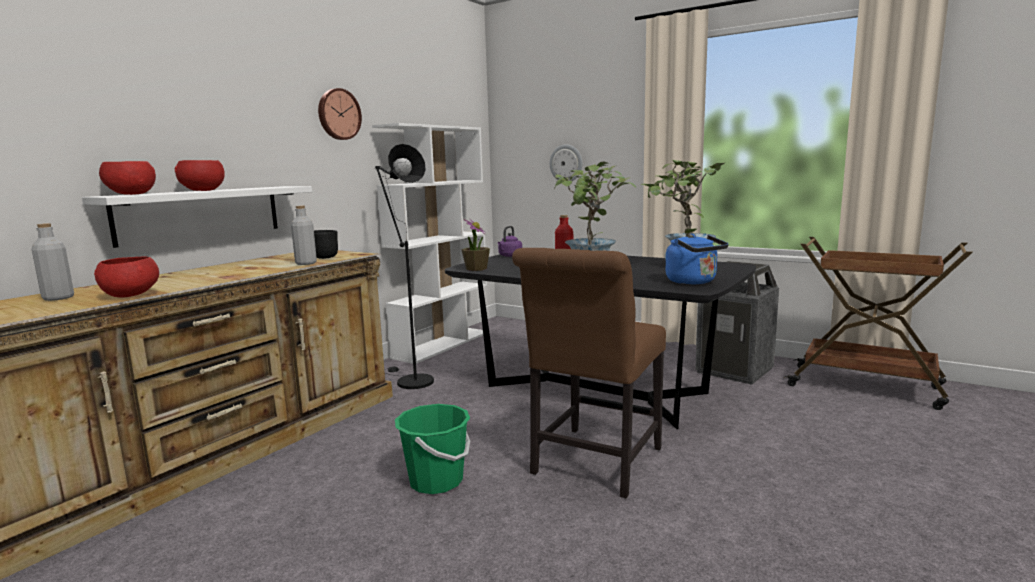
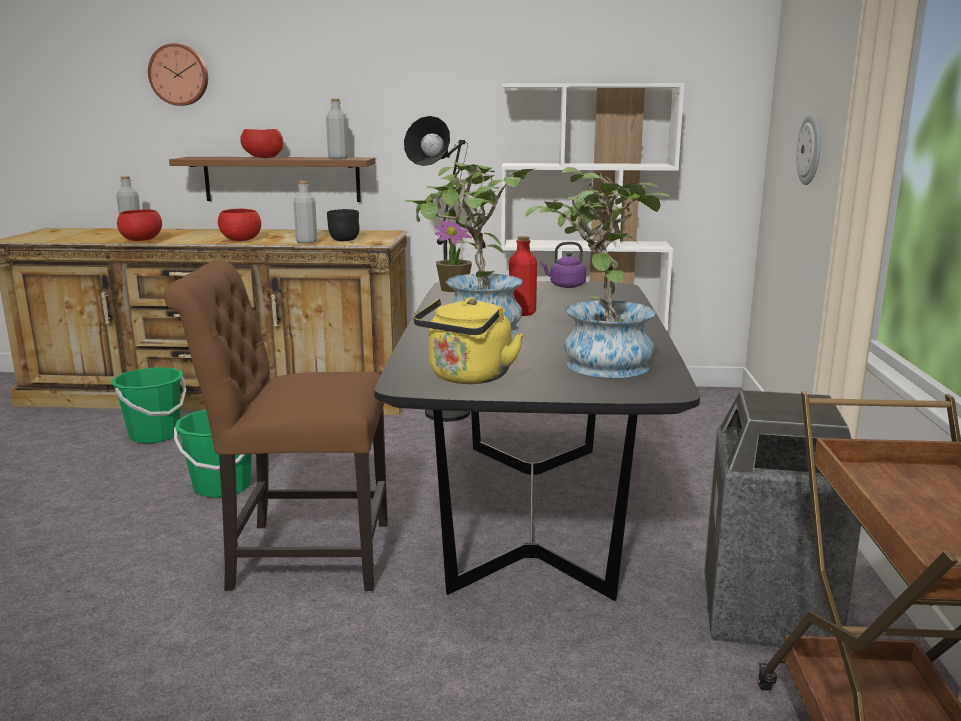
camera: 60 degrees right, 5 degrees up
white shelf [82,186,312,248] -> brown shelf [169,157,375,202]
red bowl [99,161,156,195] -> red bowl moved to [218,209,261,241]
wall clock [318,88,362,140] -> wall clock moved to [148,43,208,106]
blue kettle [666,234,728,284] -> yellow kettle [413,297,524,384]
none -> green bucket [112,367,186,444]
none -> grey bottle [326,99,348,159]

